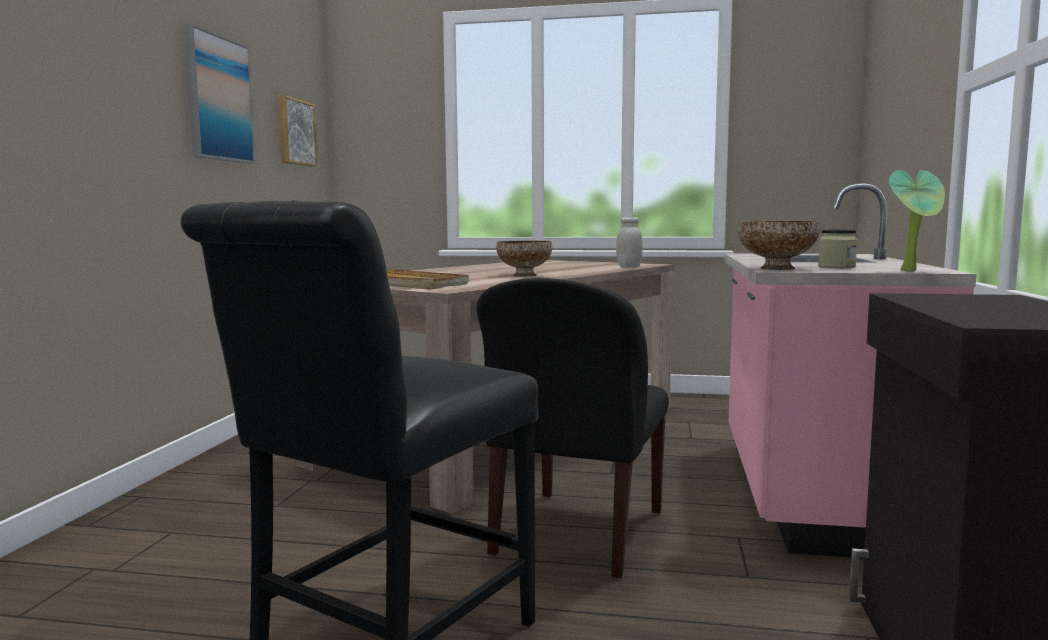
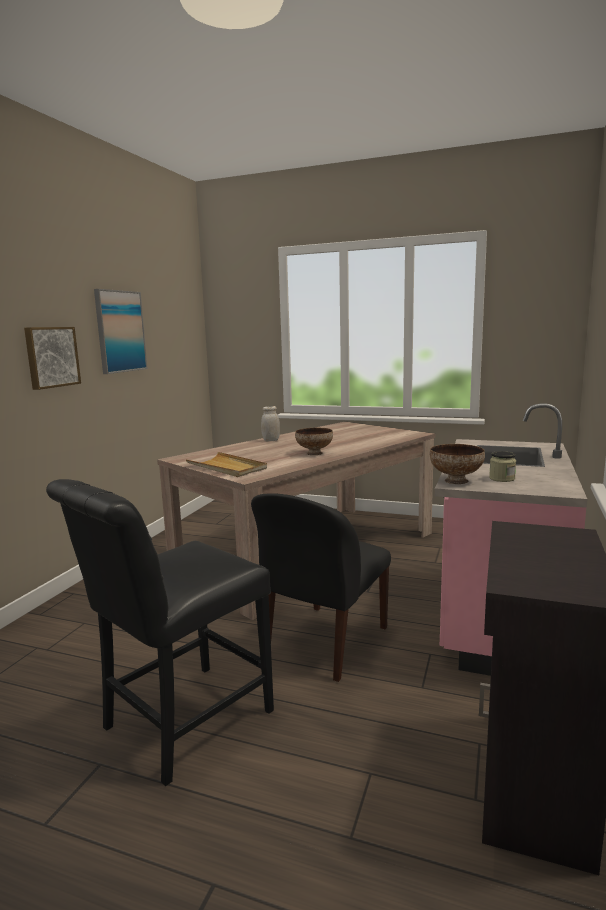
camera: 10 degrees right, 5 degrees up
picture [278,95,318,167] -> picture moved to [24,327,81,390]
white jar [616,217,643,268] -> white jar moved to [261,406,280,441]
potted plant [889,170,945,271] -> none

